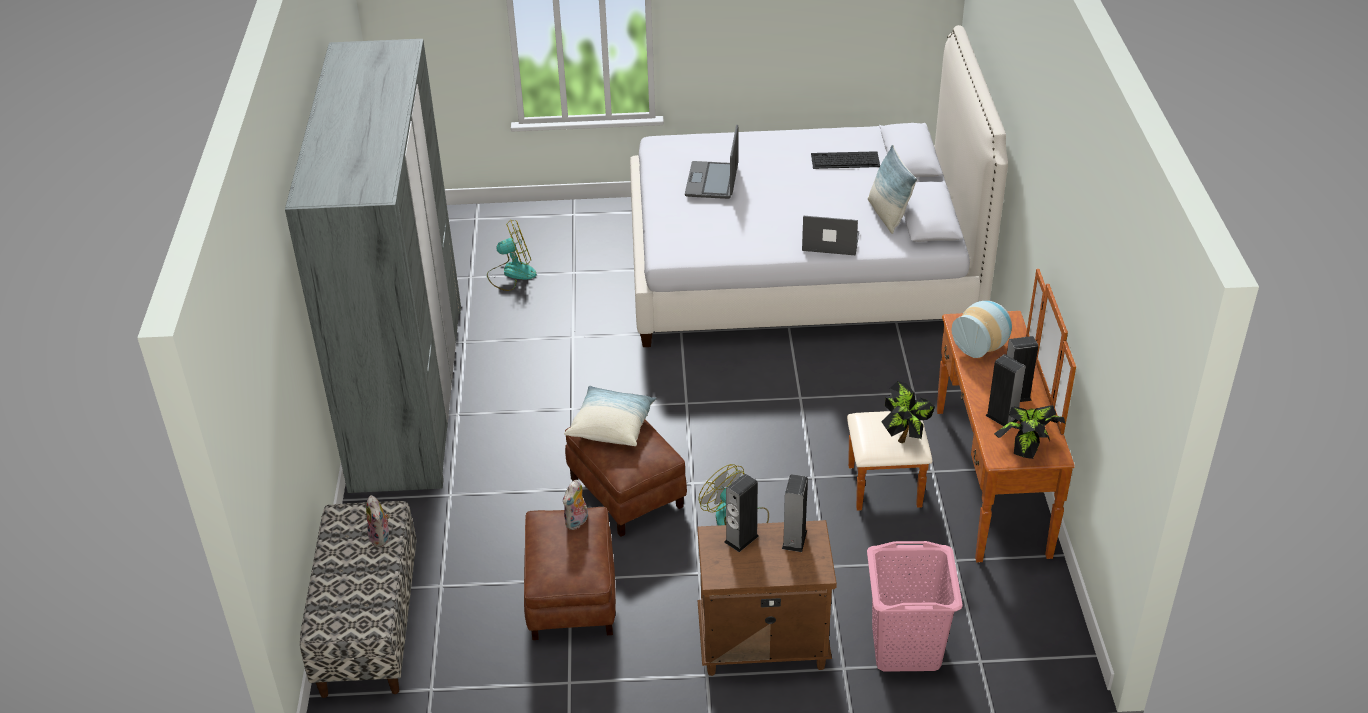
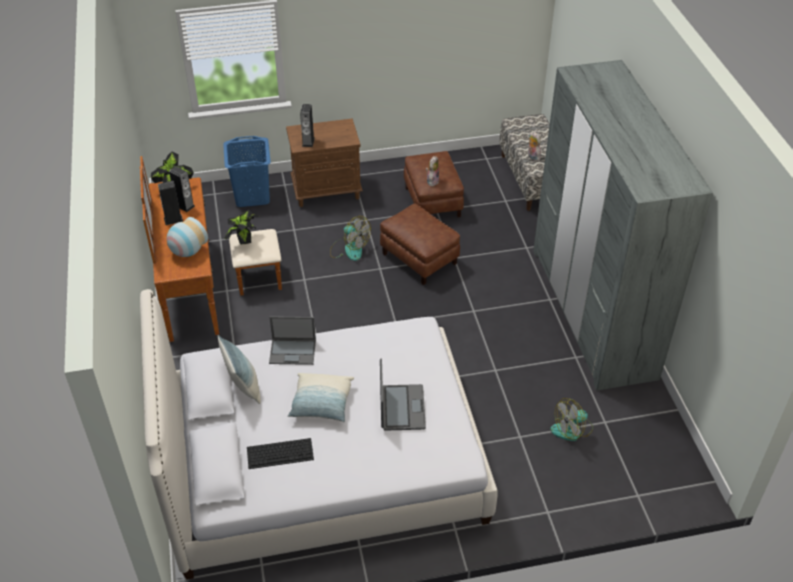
camera: 170 degrees right, 5 degrees up
pillow [564,386,656,446] -> pillow moved to [288,373,354,422]
speaker [724,474,759,552] -> none
pink laundry basket [867,541,963,672] -> blue laundry basket [223,136,271,207]

